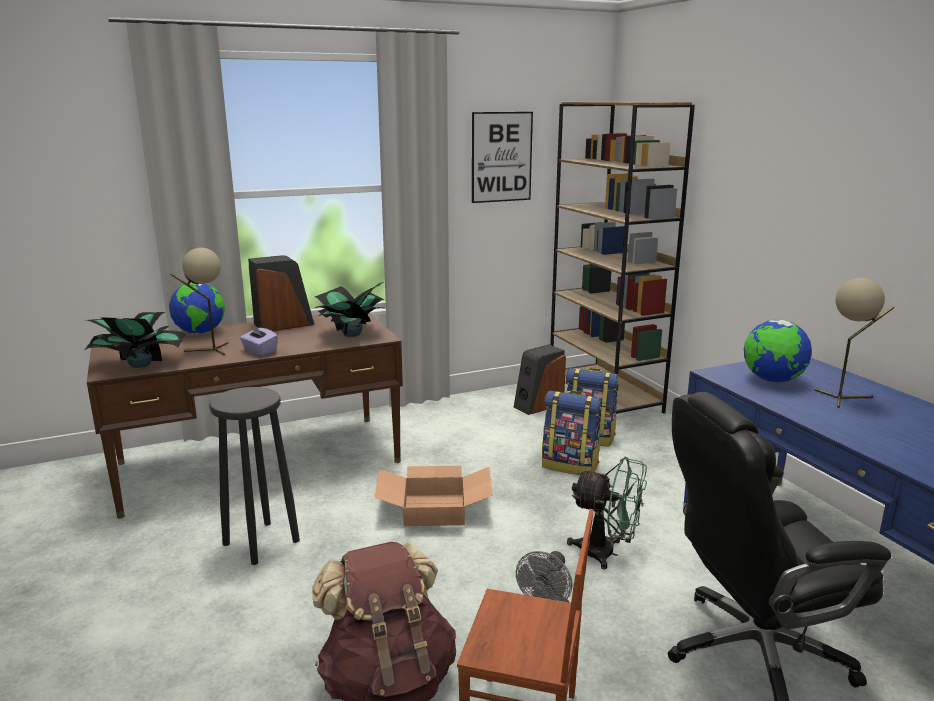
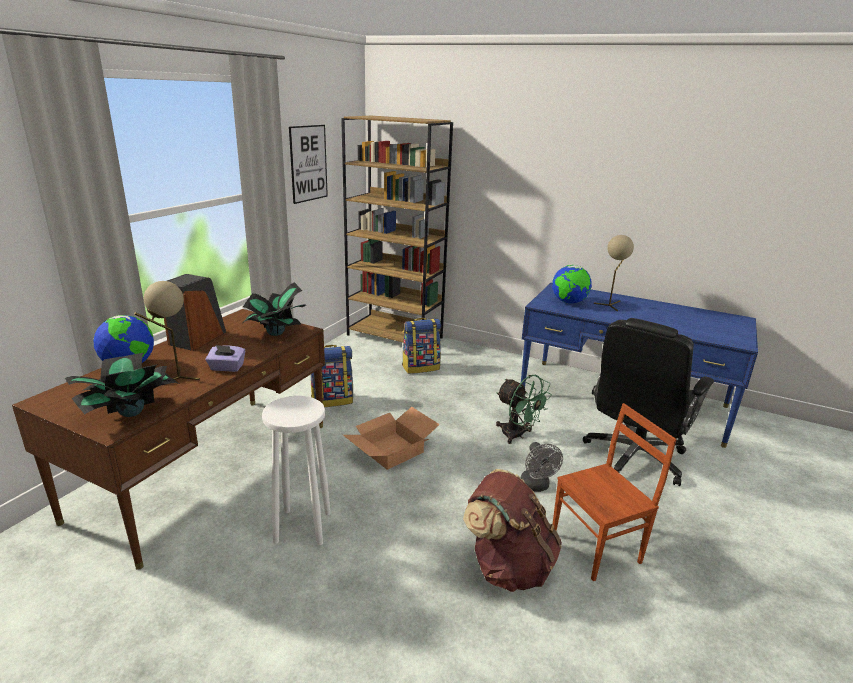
camera: 40 degrees left, 5 degrees up
black stool [209,387,300,565] -> white stool [262,396,331,545]
speaker [514,344,566,415] -> none
backpack [542,391,602,475] -> backpack moved to [311,345,353,407]
green fan [567,457,647,570] -> green fan turned 60 degrees clockwise [496,375,552,444]

